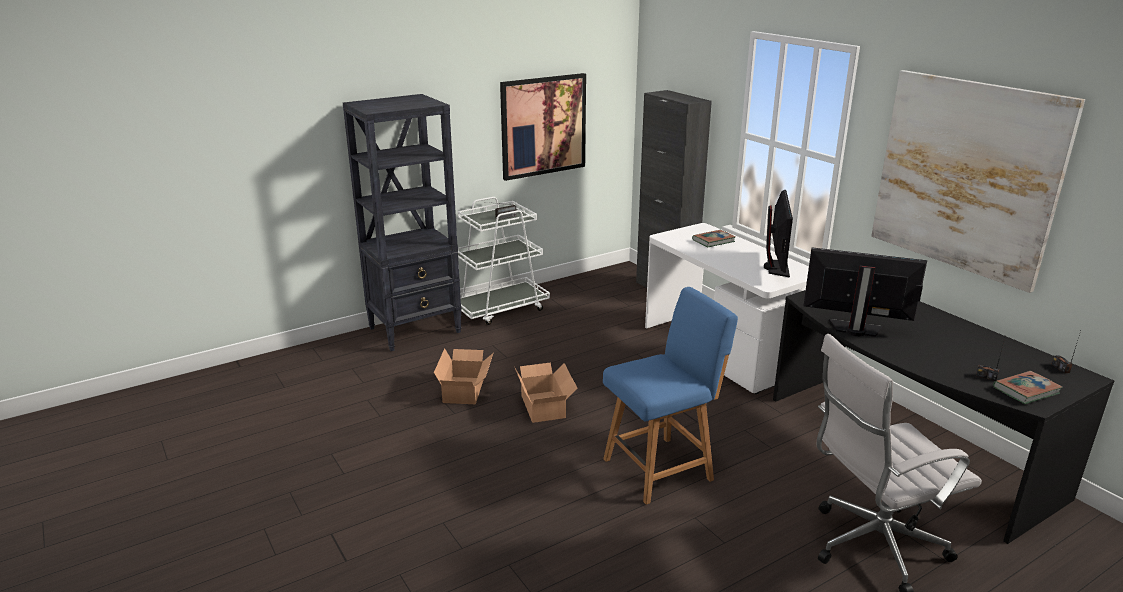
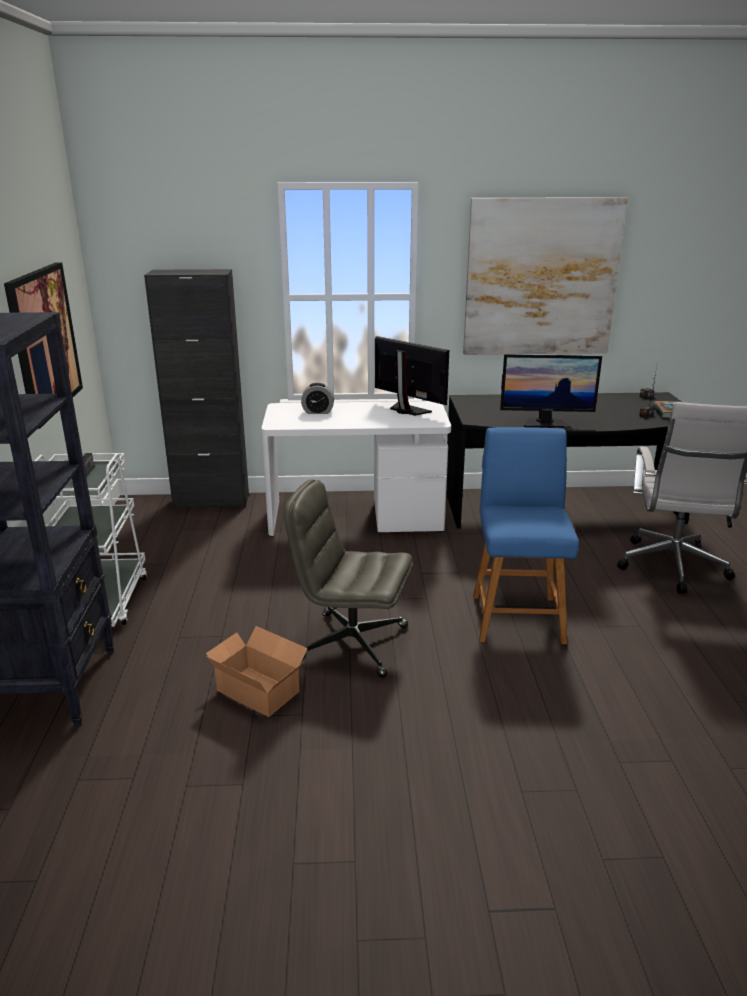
camera: 60 degrees left, 0 degrees up
cardboard box [515,362,578,423] -> grey office chair [284,480,413,678]
book [692,230,735,247] -> alarm clock [301,383,334,414]
monitor [803,248,927,337] -> monitor turned 135 degrees counterclockwise [500,354,602,428]

